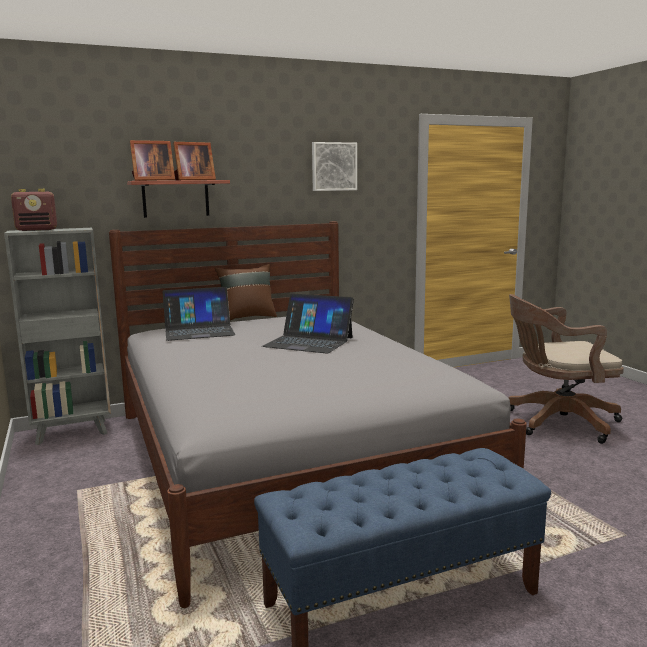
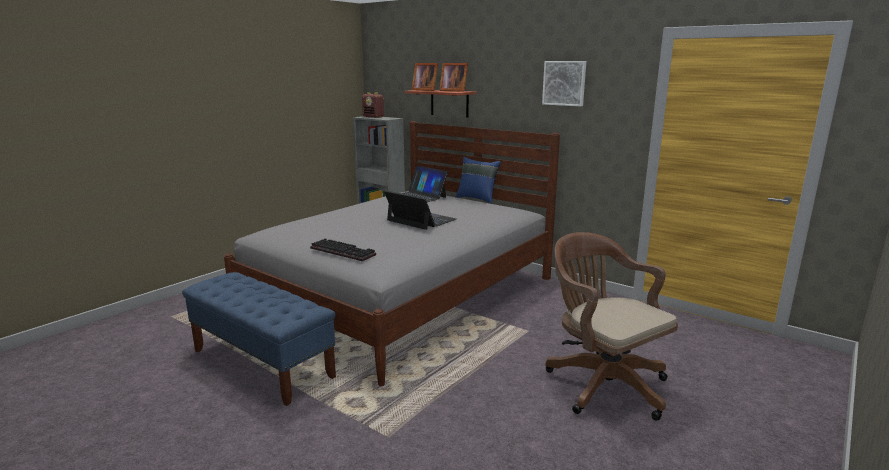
camera: 60 degrees right, 5 degrees up
brown pillow [215,264,277,320] -> blue pillow [456,157,501,204]
laptop [262,293,354,354] -> laptop turned 135 degrees clockwise [384,190,456,230]
none -> keyboard [310,238,376,261]

